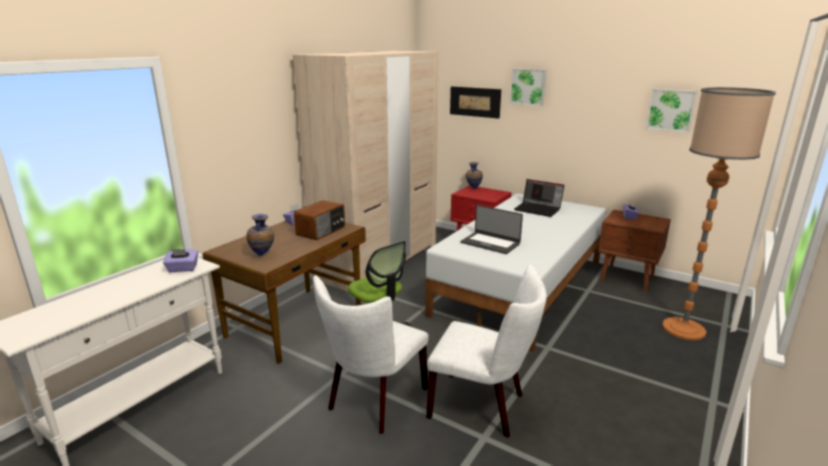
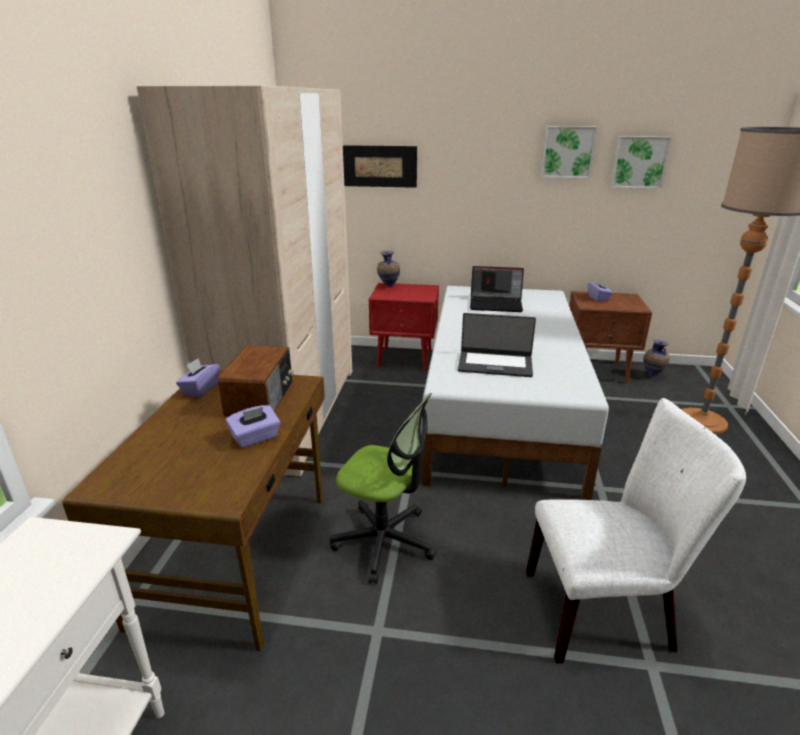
camera: 25 degrees left, 5 degrees up
purple tissue box [163,249,198,272] -> purple tissue box moved to [226,405,280,448]
vase [247,214,274,256] -> vase moved to [643,340,670,376]
white chair [313,275,429,434] -> none
picture [509,68,547,106] -> picture moved to [541,126,597,178]

